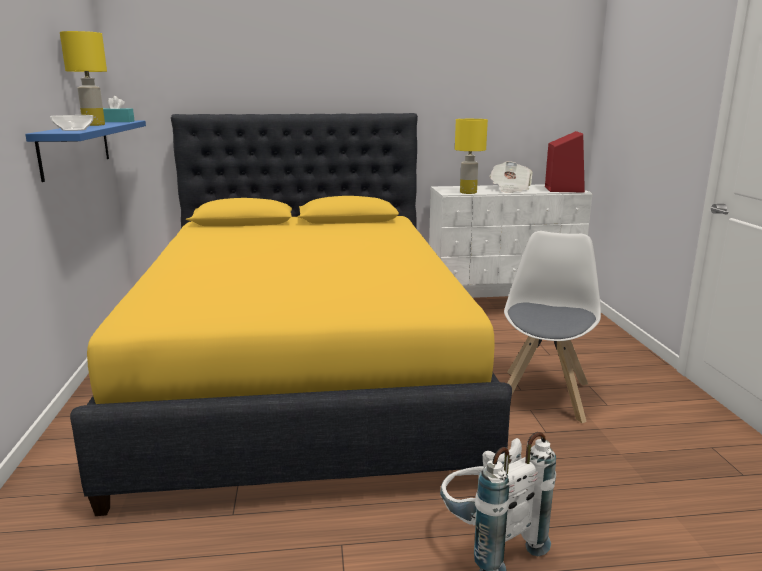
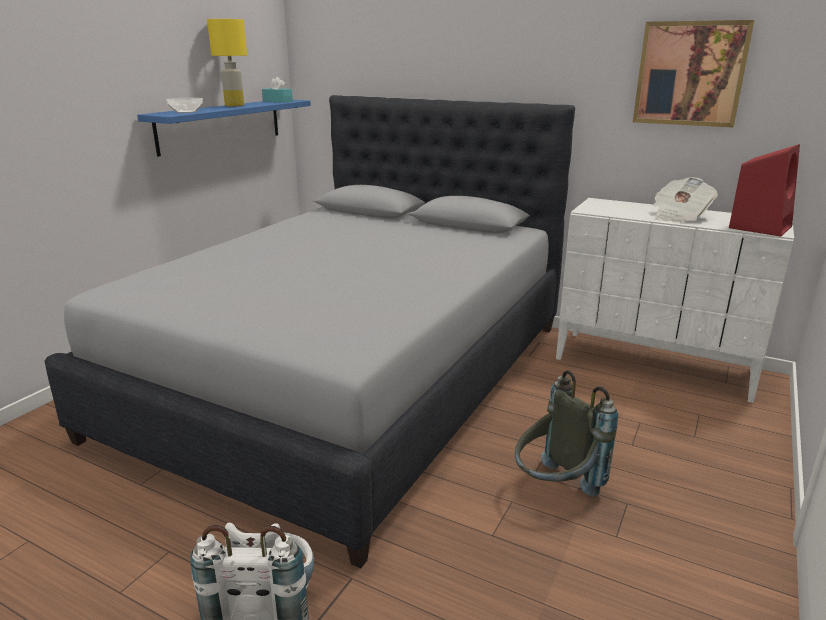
camera: 35 degrees right, 5 degrees up
yellow bed [70,113,512,516] -> grey bed [45,95,575,568]
yellow table lamp [455,119,488,194] -> none
chair [504,231,601,423] -> grey backpack [515,370,618,496]
none -> picture [633,20,754,127]

